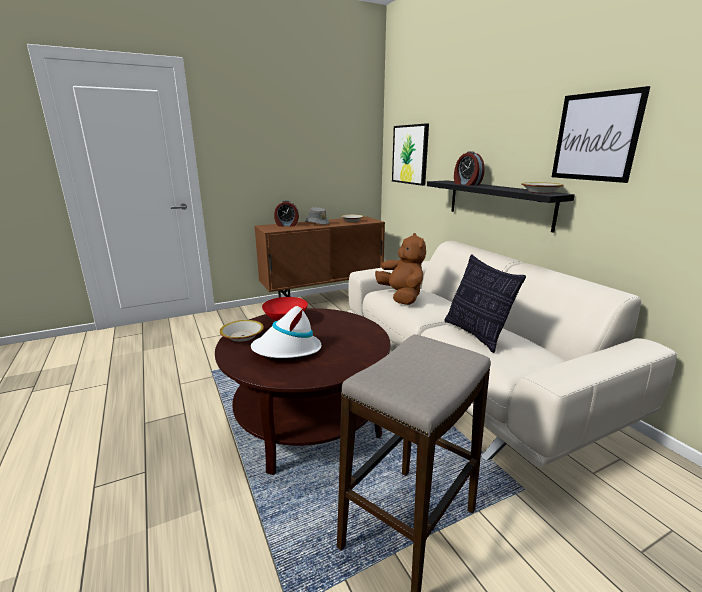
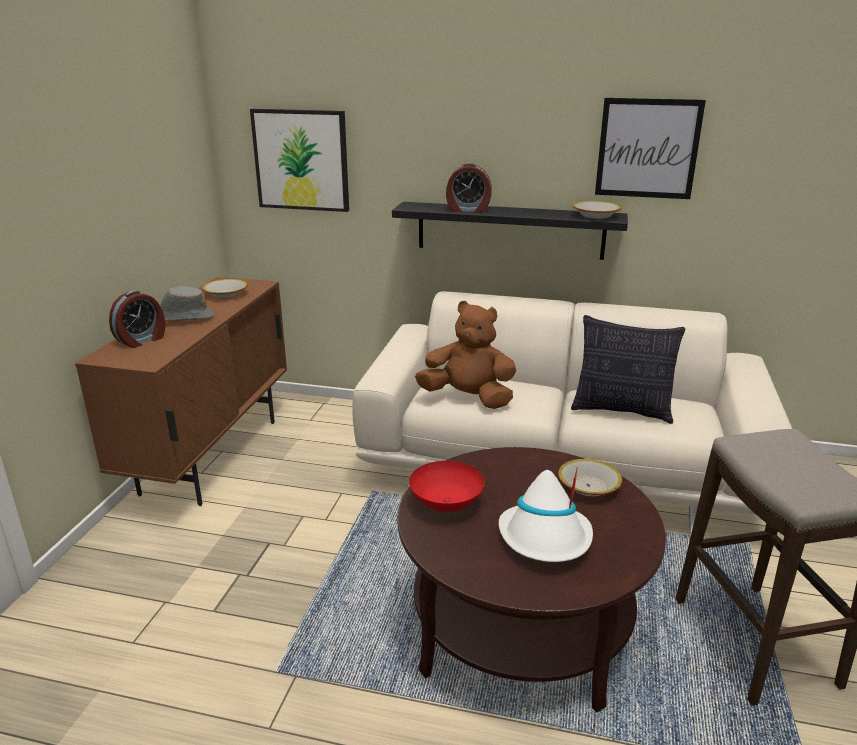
camera: 50 degrees left, 5 degrees up
bowl [220,320,264,342] -> bowl moved to [558,459,622,497]

